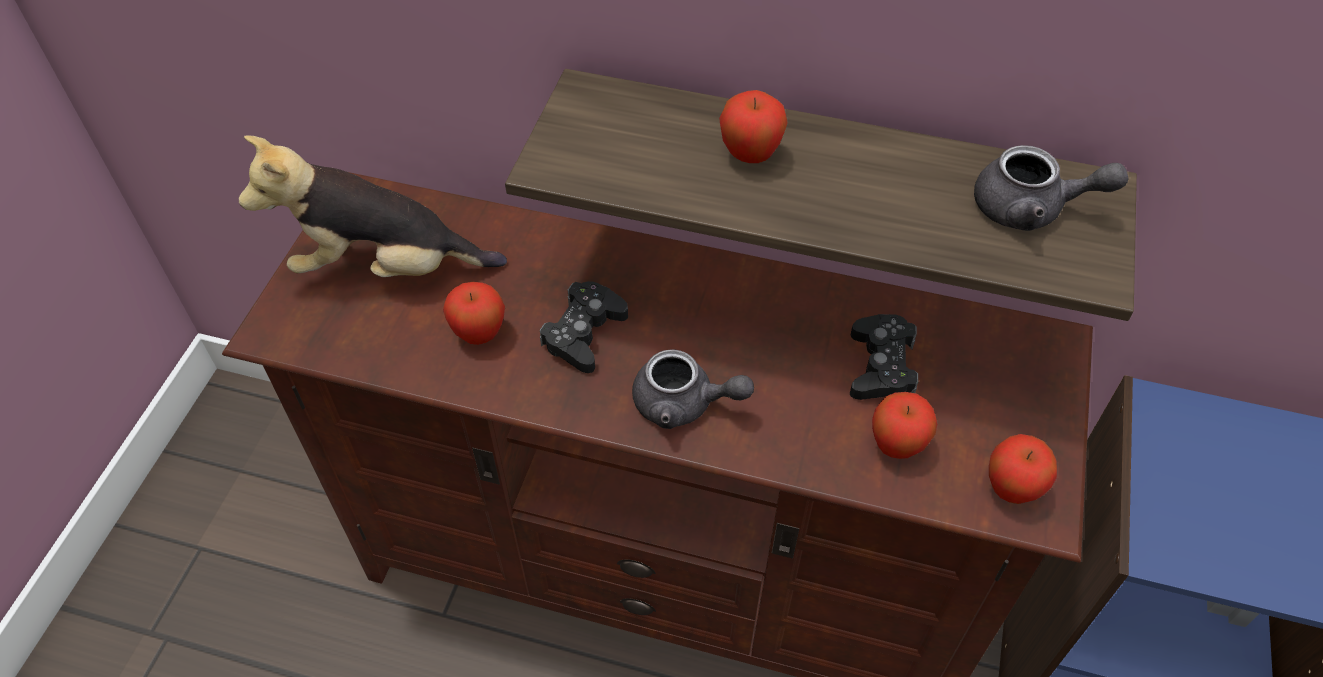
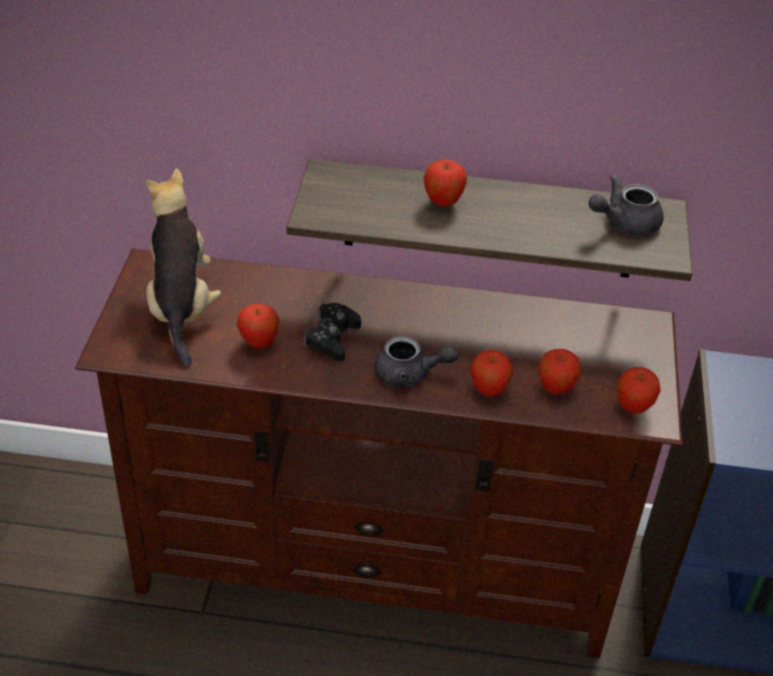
camera: 10 degrees left, 10 degrees down
plush toy [239,135,507,277] -> plush toy turned 90 degrees clockwise [146,169,221,366]
black game controller [850,314,918,400] -> none
grey teapot [974,145,1129,231] -> grey teapot turned 150 degrees clockwise [588,175,664,235]
none -> apple [471,350,513,397]

